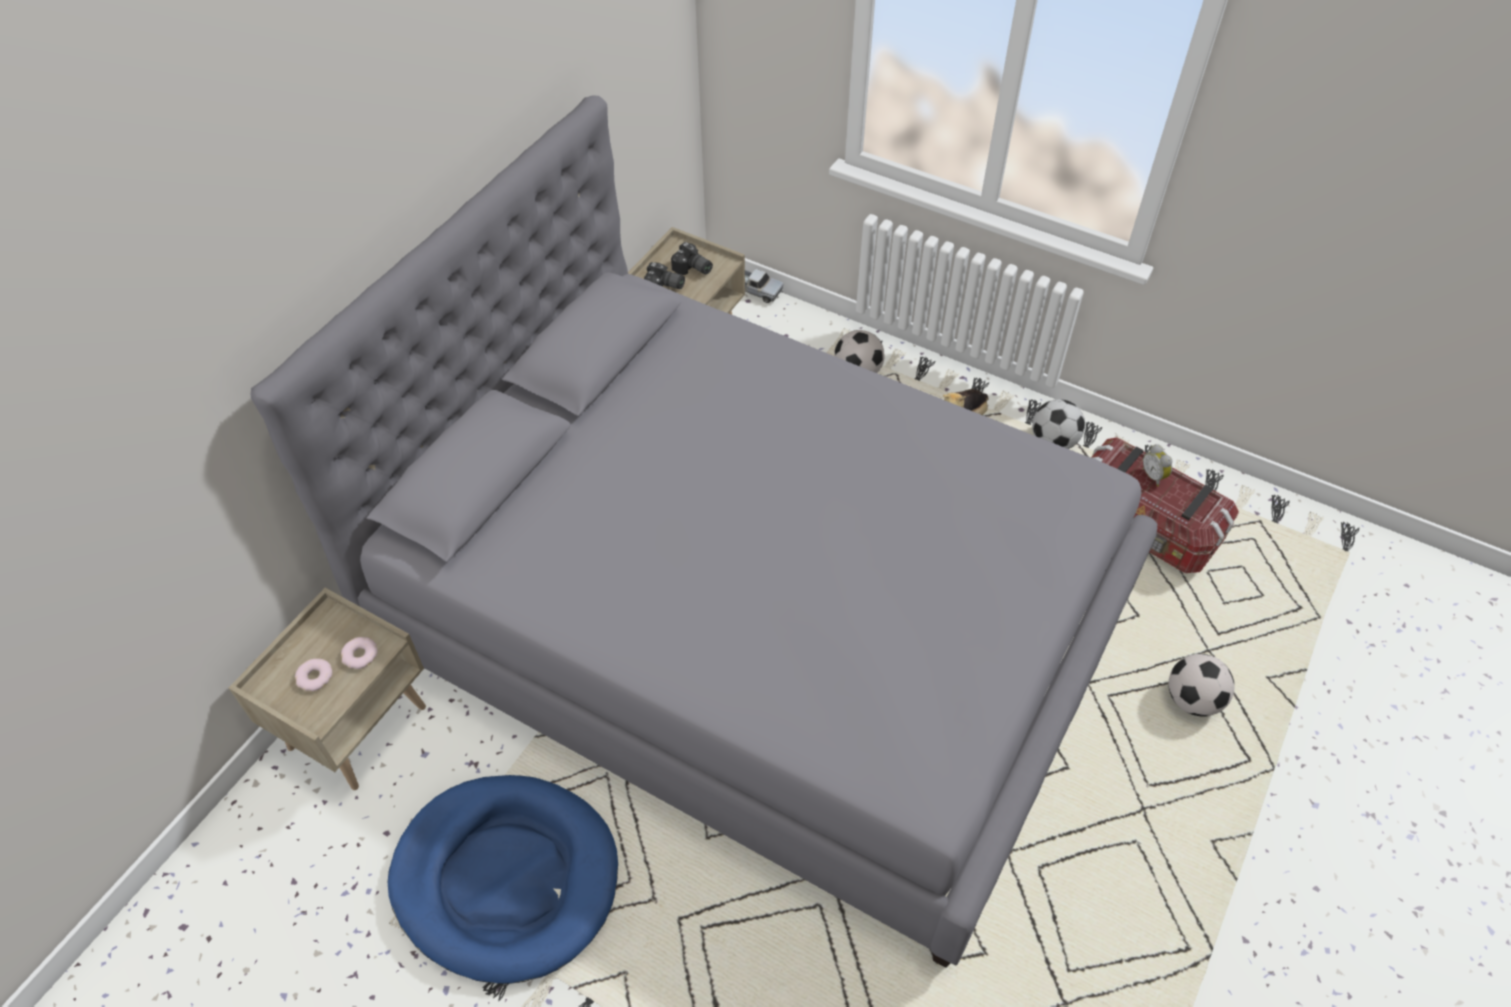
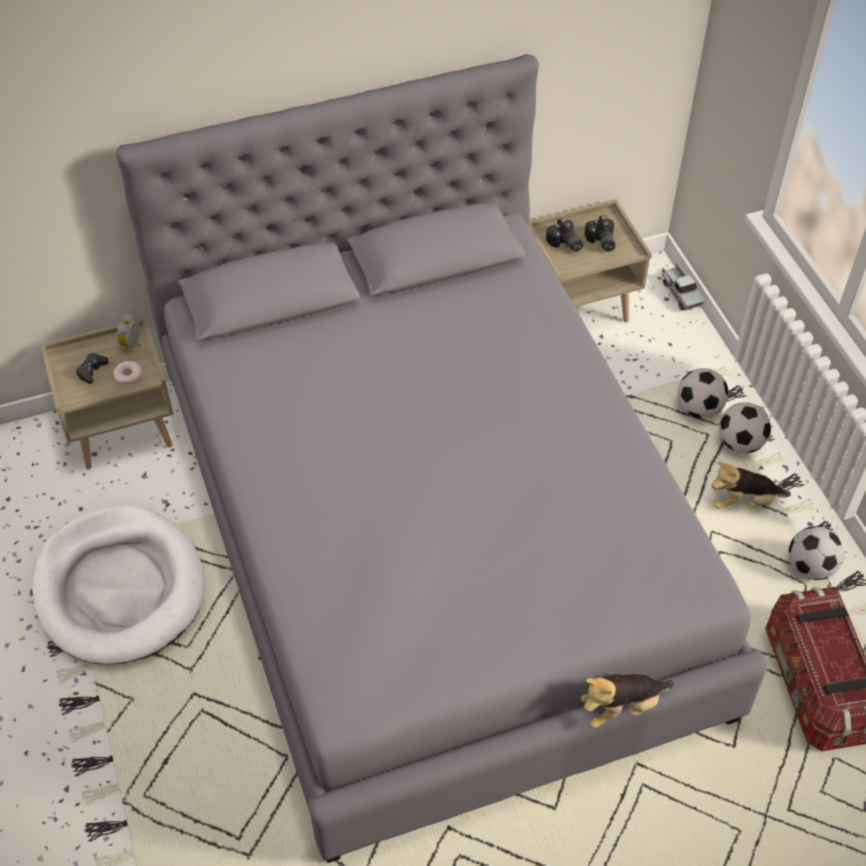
camera: 40 degrees right, 0 degrees up
donut [295,658,332,691] -> black game controller [76,353,109,384]
blue dog bed [388,775,618,984] -> white dog bed [32,506,205,665]
alarm clock [1142,444,1172,487] -> alarm clock moved to [117,313,141,352]
football [1168,654,1235,717] -> football moved to [719,402,771,453]
none -> plush toy [581,674,674,728]

